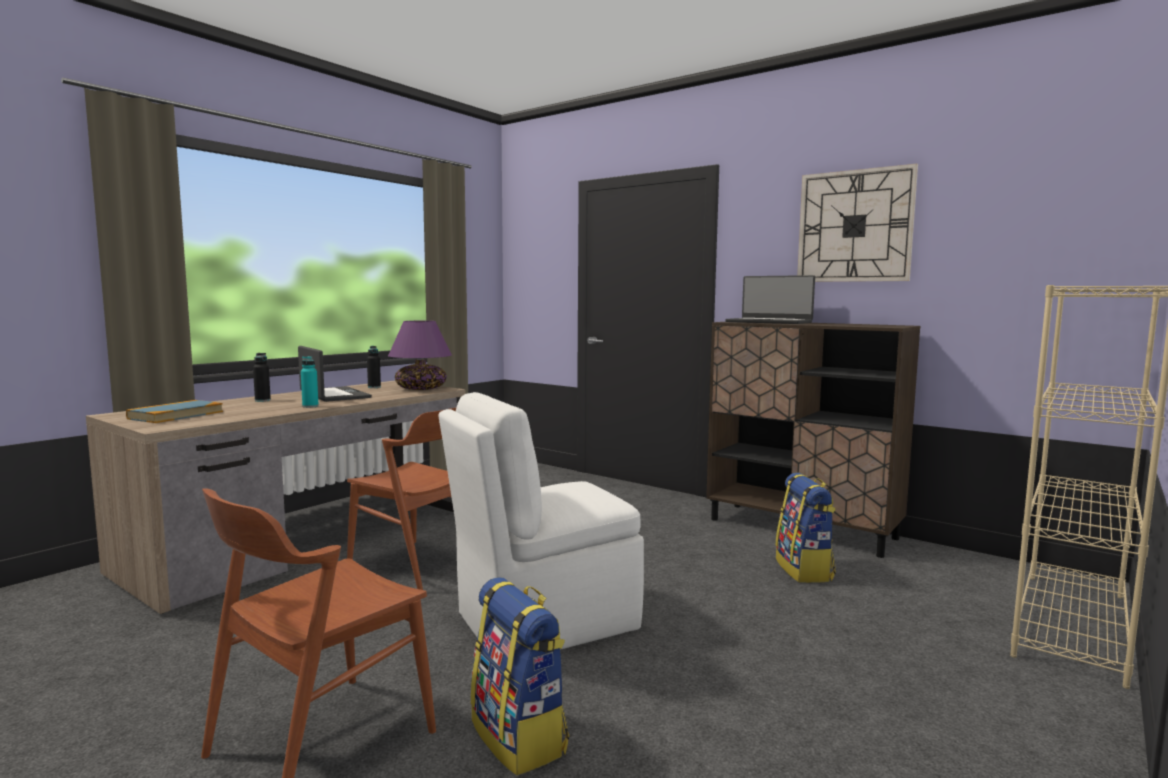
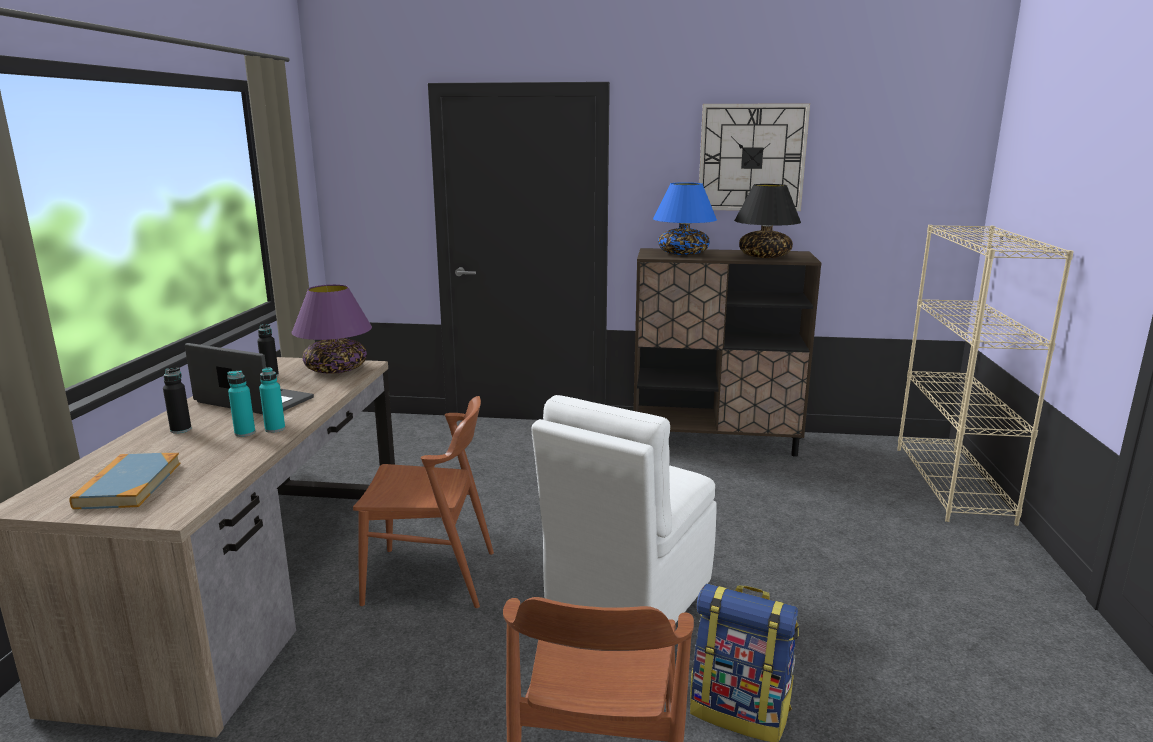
camera: 30 degrees left, 10 degrees up
laptop [725,275,815,324] -> blue table lamp [653,182,717,255]
backpack [776,473,836,583] -> none
none -> turquoise bottle [227,371,255,437]
none -> black table lamp [734,184,801,258]

